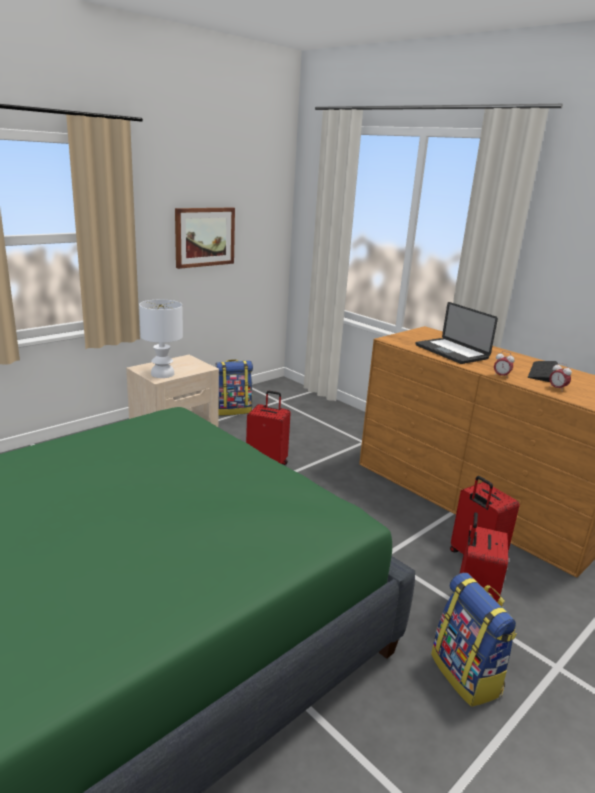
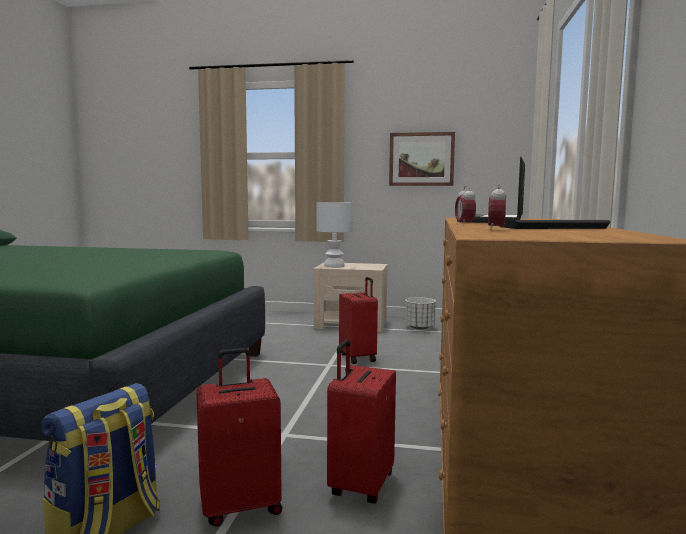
camera: 55 degrees right, 15 degrees down
backpack [216,359,253,416] -> white planter [405,297,436,330]

